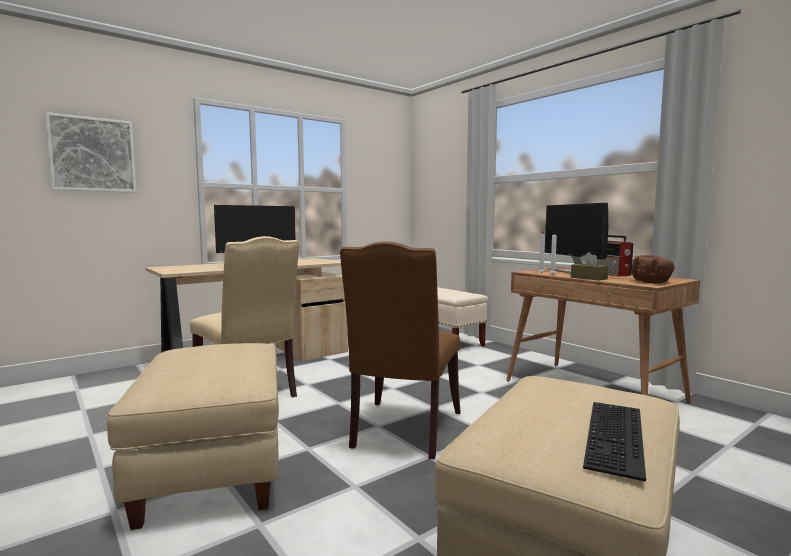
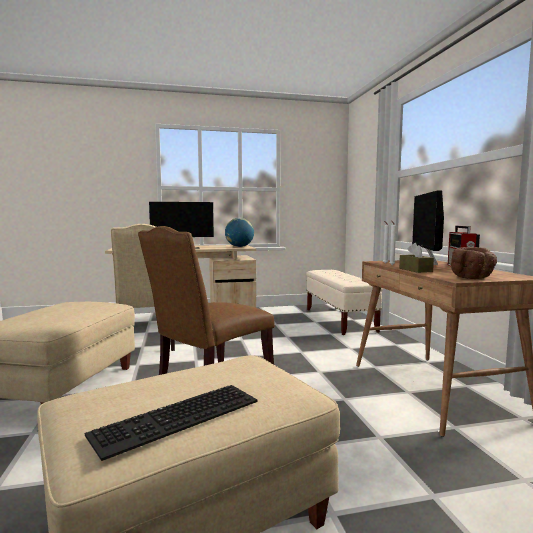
camera: 25 degrees right, 0 degrees up
picture [45,112,137,193] -> none
none -> globe [225,218,254,247]

